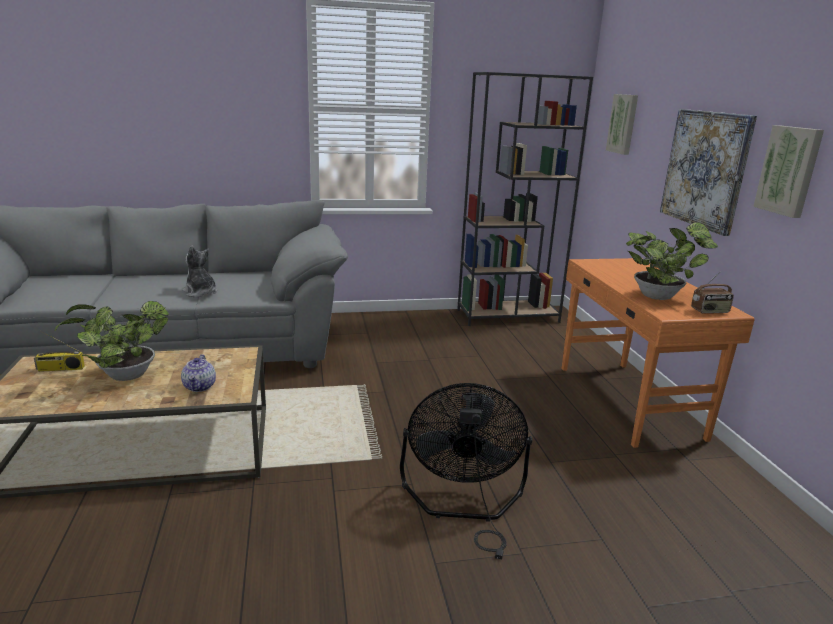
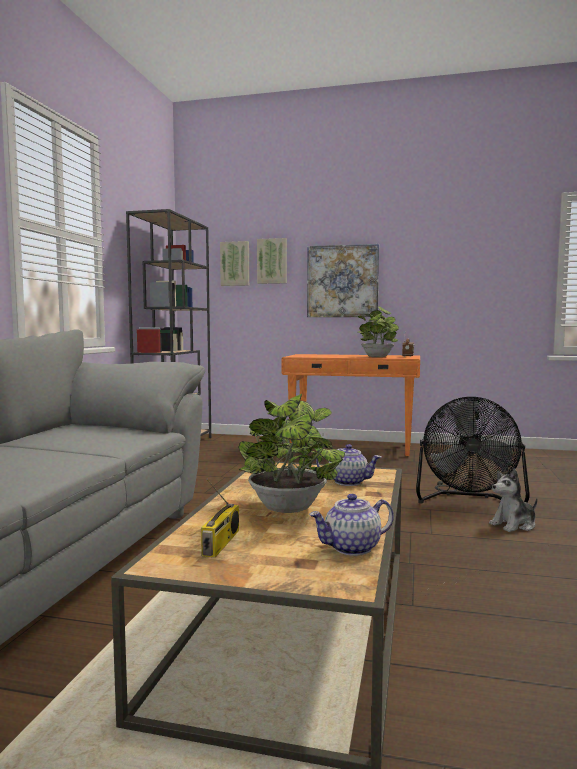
camera: 65 degrees left, 15 degrees down
plush toy [183,245,217,297] -> plush toy moved to [489,468,537,532]
black fan [400,383,532,560] -> black fan turned 105 degrees counterclockwise [416,397,530,504]
picture [753,125,824,218] -> picture moved to [257,238,287,284]
none -> teapot [309,494,394,556]

